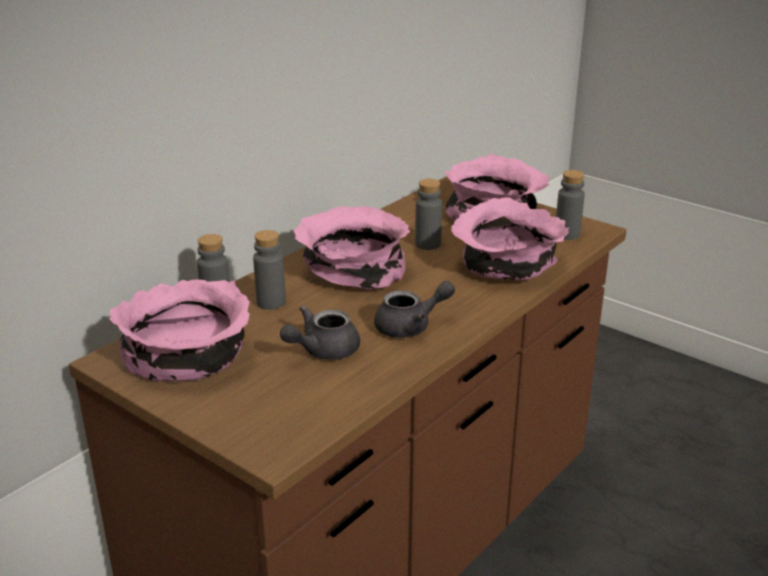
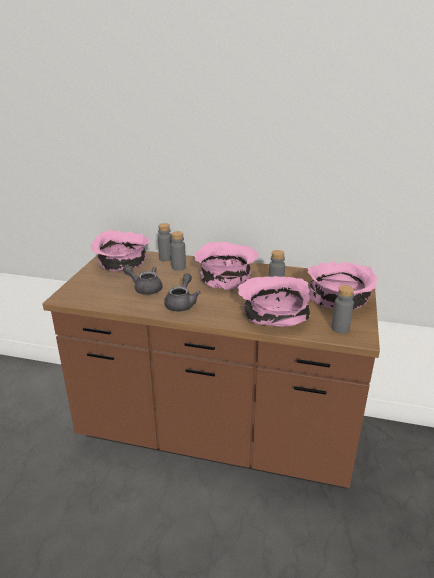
camera: 65 degrees right, 0 degrees up
grey teapot [374,281,455,338] -> grey teapot turned 120 degrees counterclockwise [164,274,201,311]

